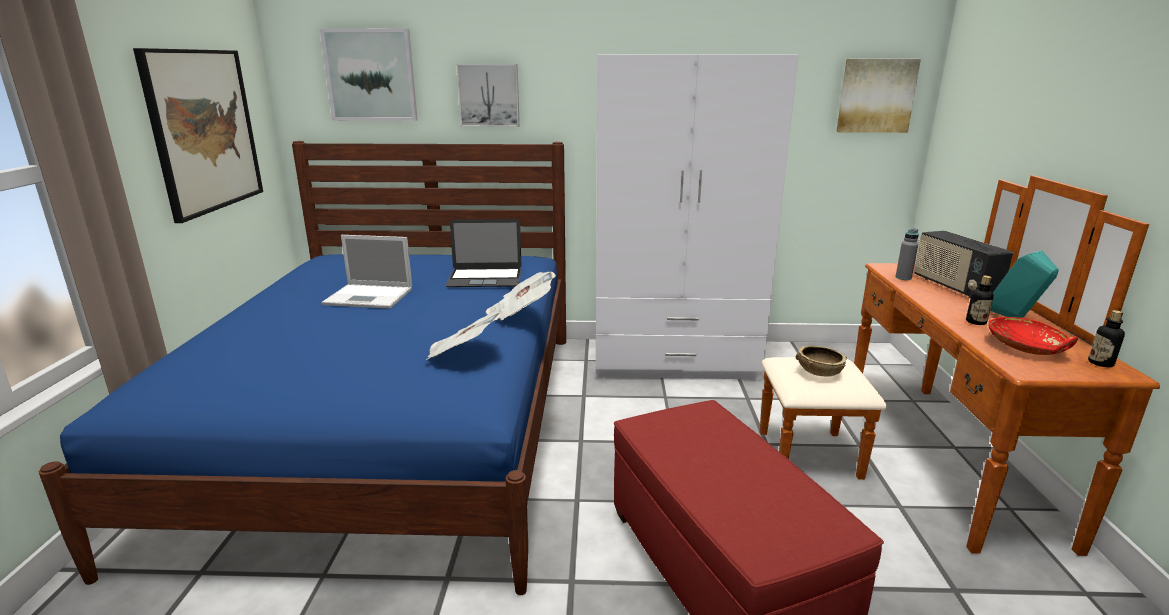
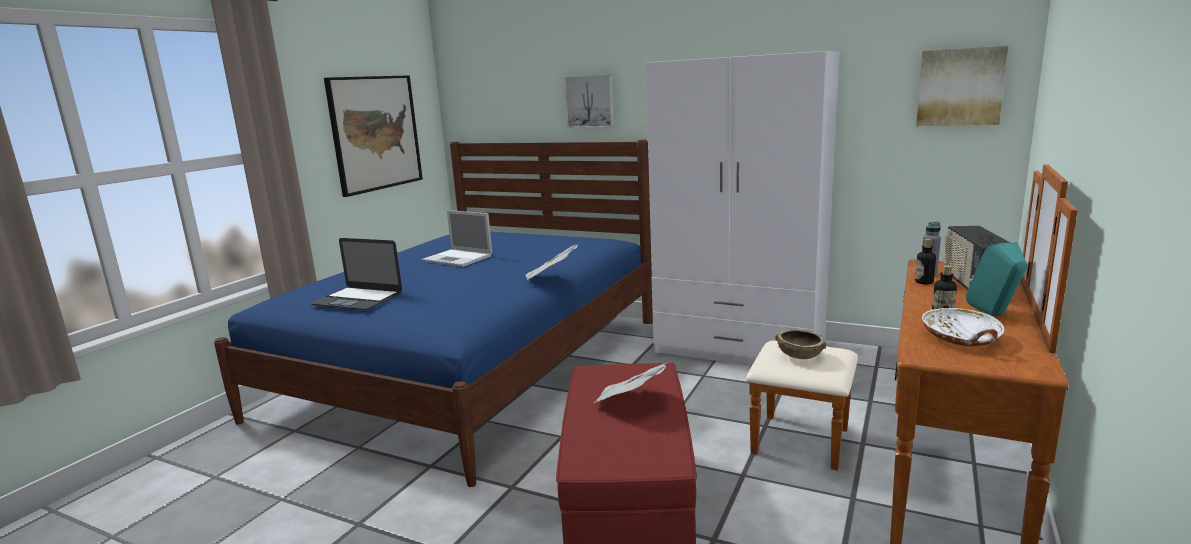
camera: 25 degrees right, 5 degrees down
picture [320,29,418,121] -> none
newspaper [426,310,501,360] -> newspaper moved to [593,363,666,403]
laptop [446,219,522,287] -> laptop moved to [310,238,402,310]
red bowl [988,317,1078,355] -> white bowl [922,308,1005,346]
bottle [1088,310,1125,367] -> bottle moved to [915,239,936,284]

